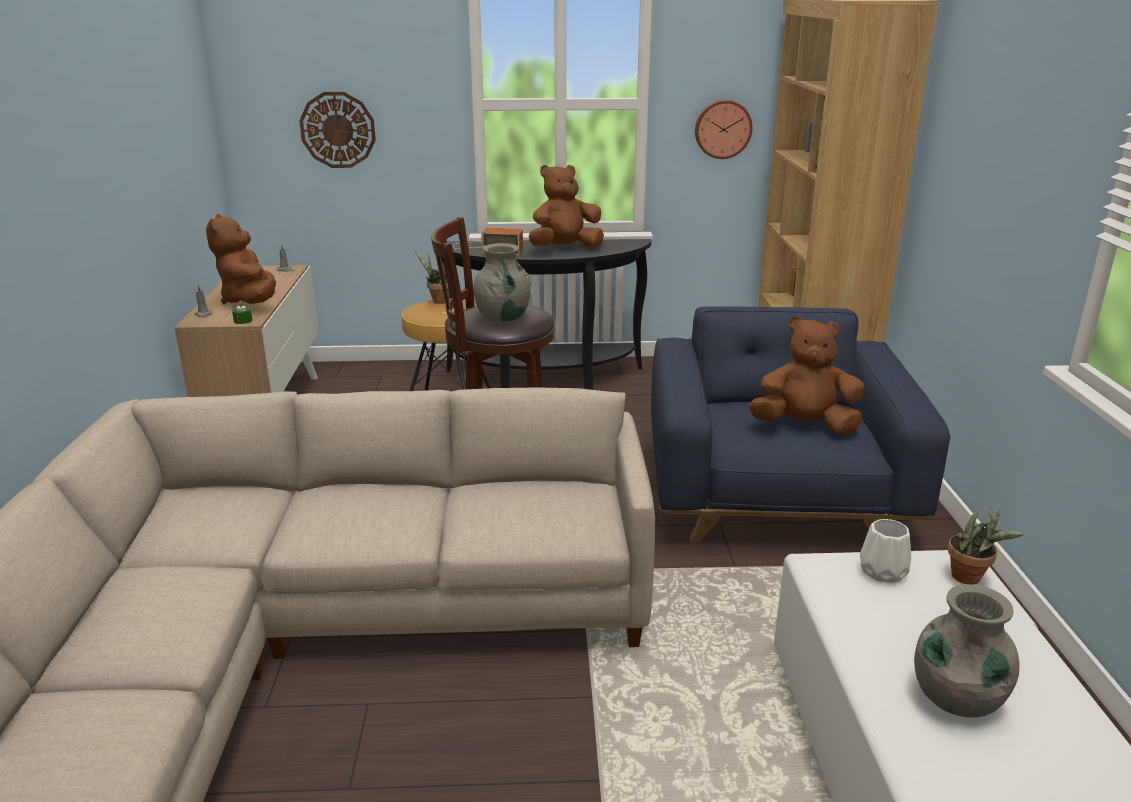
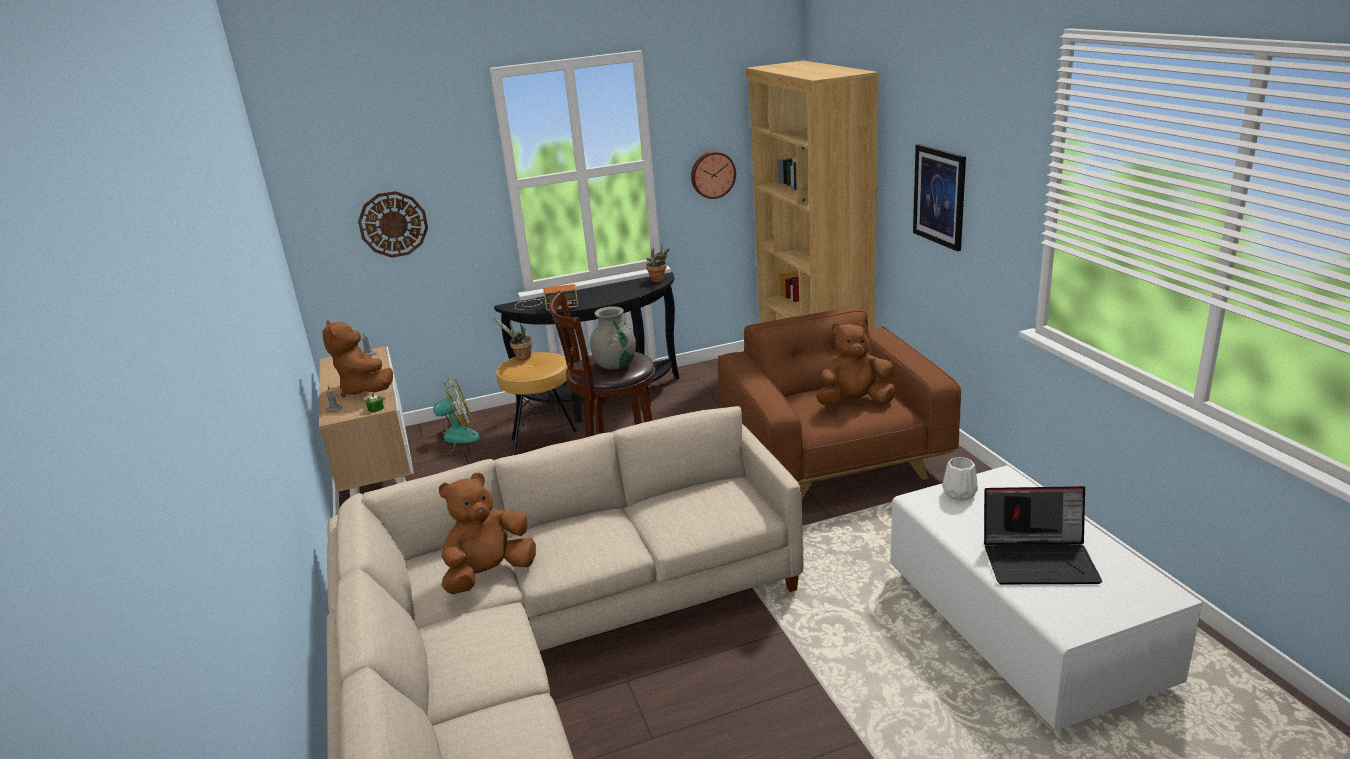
camera: 15 degrees left, 0 degrees up
brown plush toy [529,165,604,247] -> brown plush toy moved to [439,473,536,594]
blue armchair [651,307,950,543] -> brown armchair [718,307,961,500]
grey vase [914,584,1020,718] -> laptop [984,486,1102,584]
potted plant [948,507,1025,585] -> potted plant moved to [646,243,669,282]
none -> fan [425,378,480,455]
none -> picture [913,144,966,251]

